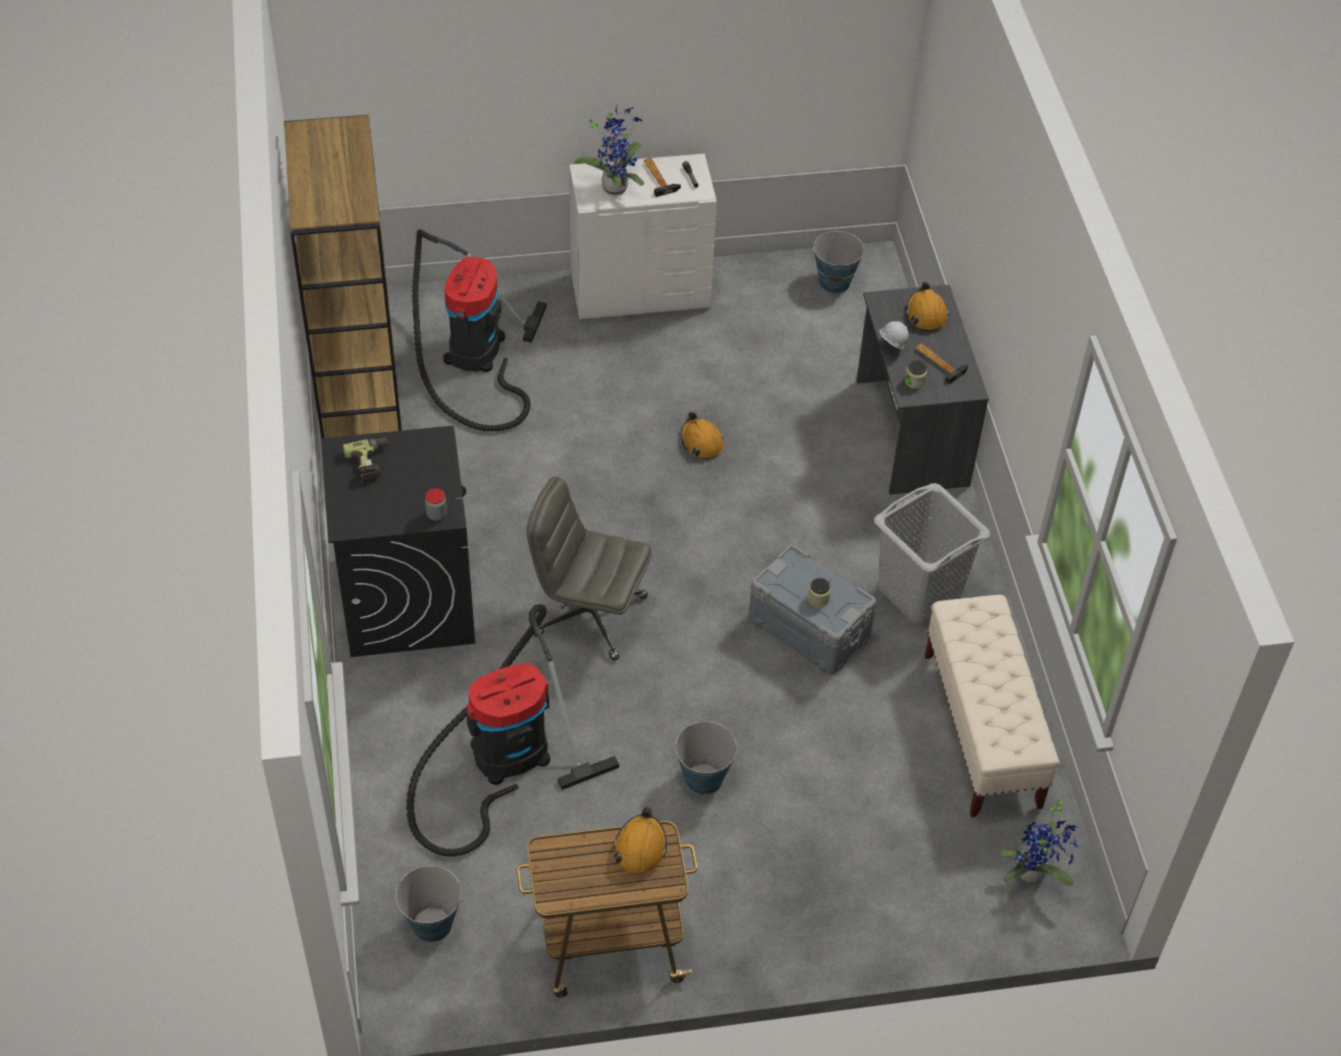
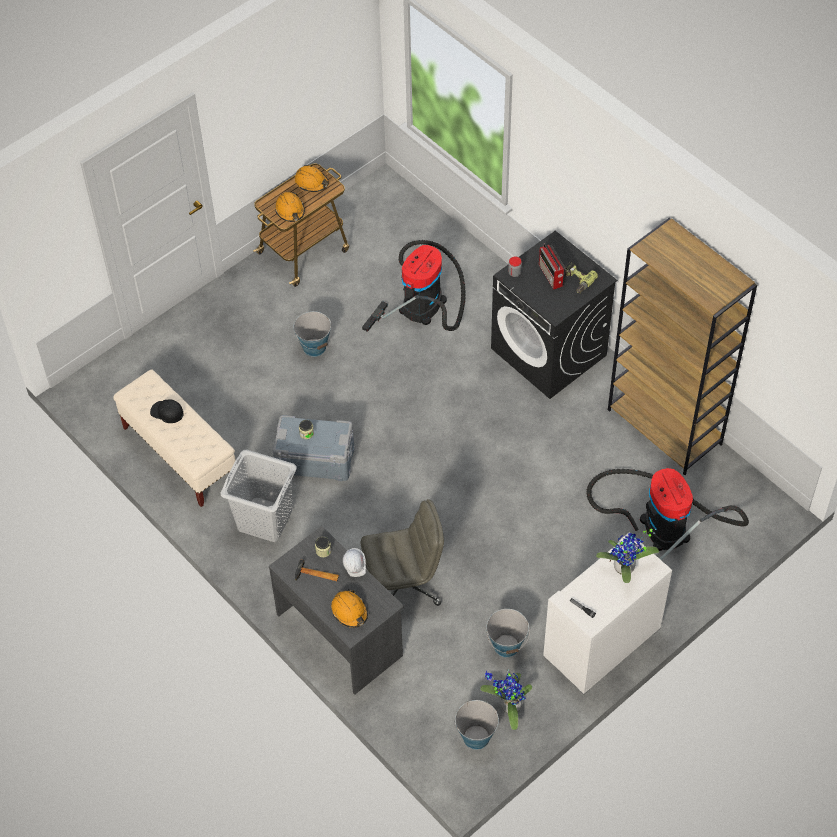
camera: 150 degrees right, 5 degrees up
bucket [396,865,464,942] -> bucket moved to [486,609,530,657]
grey office chair [527,476,652,660] -> grey office chair moved to [360,499,444,606]
hammer [643,158,681,197] -> none
orange hard hat [681,412,724,460] -> orange hard hat moved to [295,165,329,192]
potted plant [1001,796,1079,886] -> potted plant moved to [480,669,532,730]
none -> black cap [150,400,183,423]
none -> radio [539,243,566,290]

